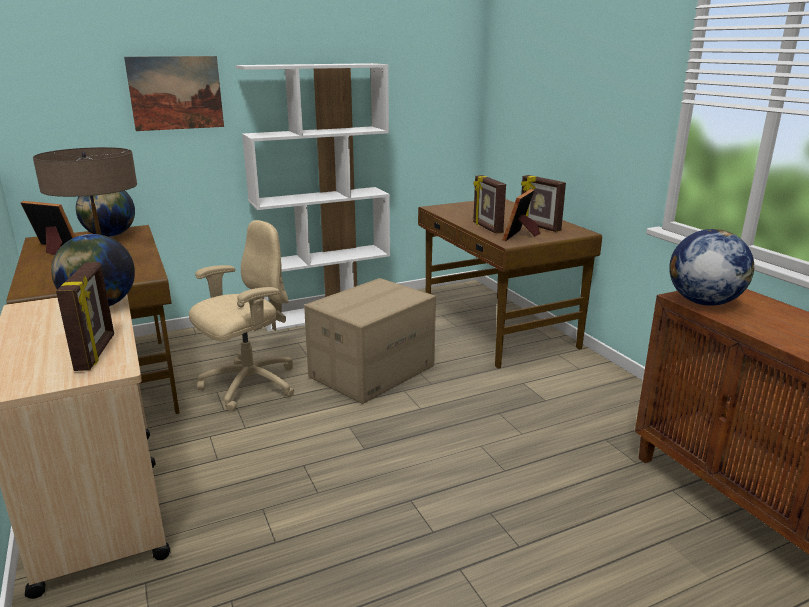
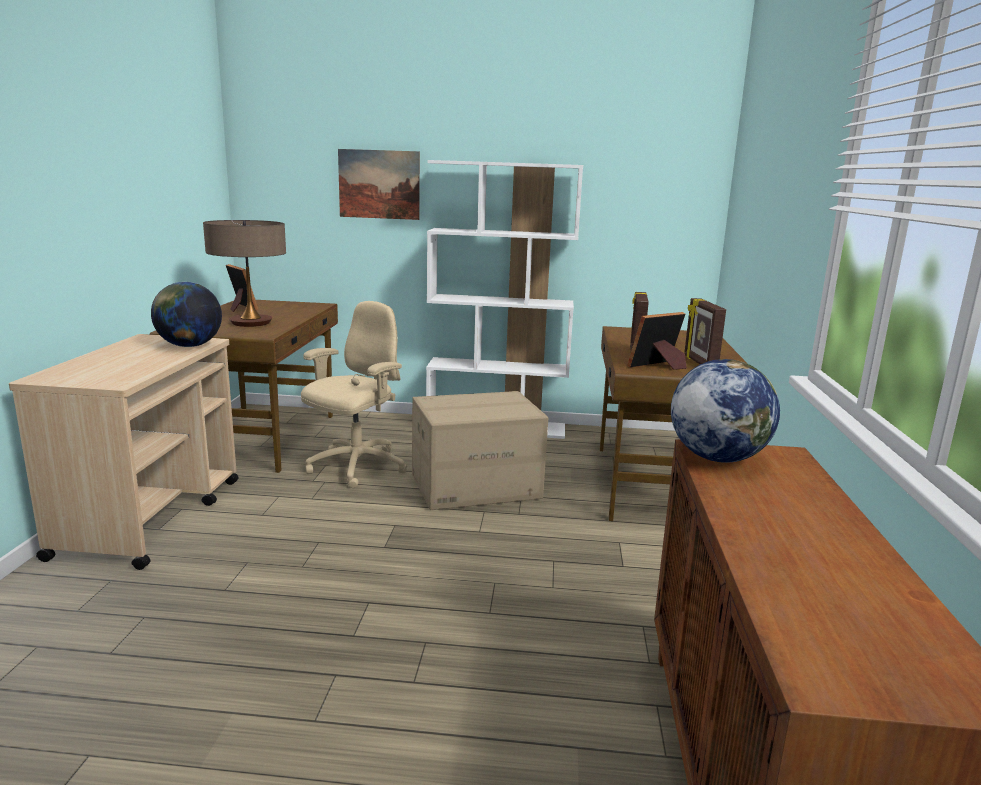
camera: 30 degrees right, 5 degrees down
picture frame [56,262,114,371] -> none
globe [76,191,135,237] -> none
beige office chair [189,220,294,411] -> beige office chair turned 45 degrees counterclockwise [301,301,407,488]

